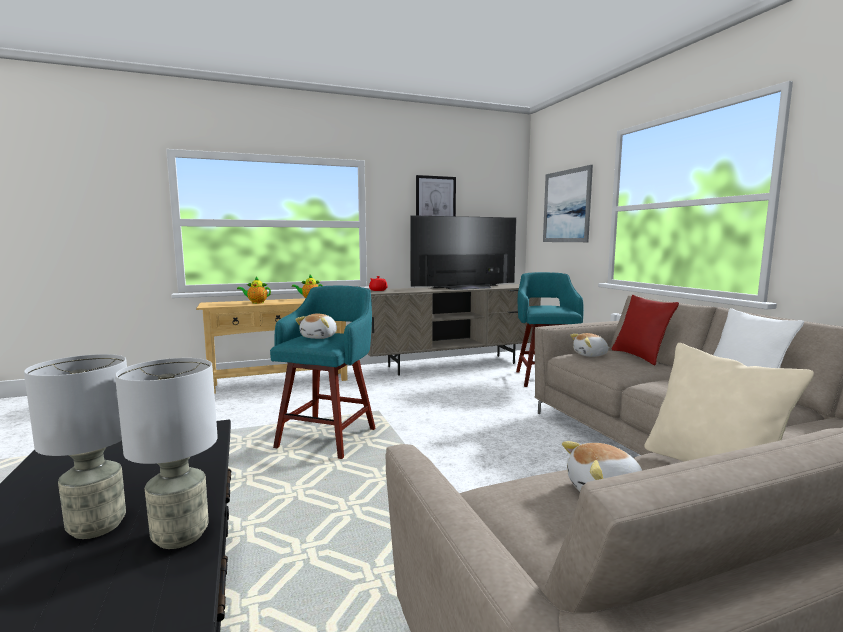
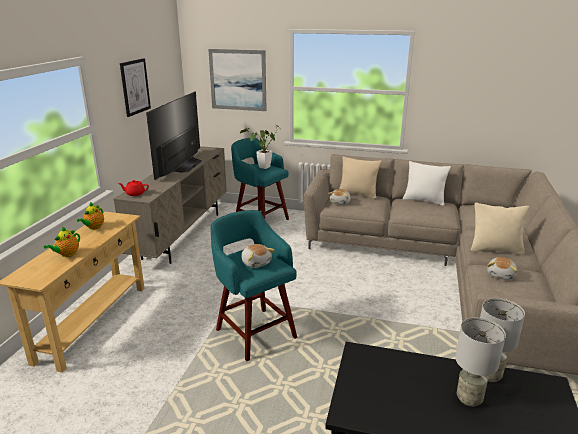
camera: 55 degrees left, 15 degrees up
red pillow [611,295,679,365] -> beige pillow [339,156,382,199]
none -> potted plant [240,124,280,169]

